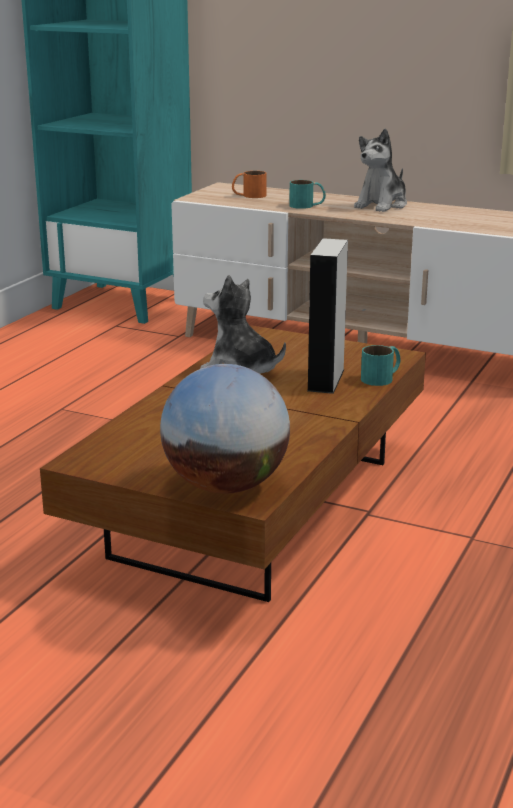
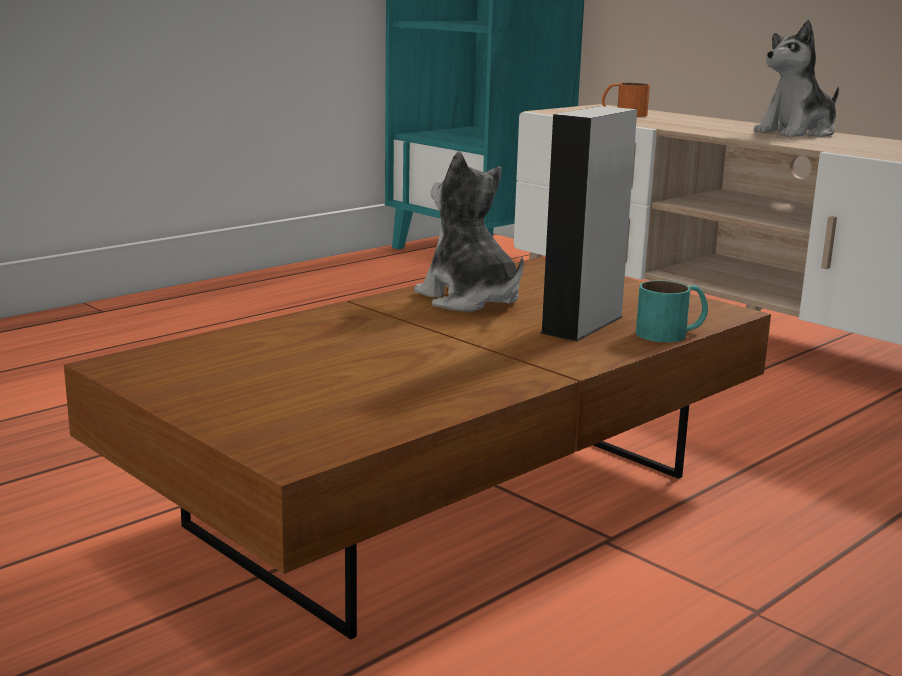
camera: 20 degrees right, 5 degrees down
globe [160,364,290,494] -> none
turquoise mug [289,180,326,209] -> none

